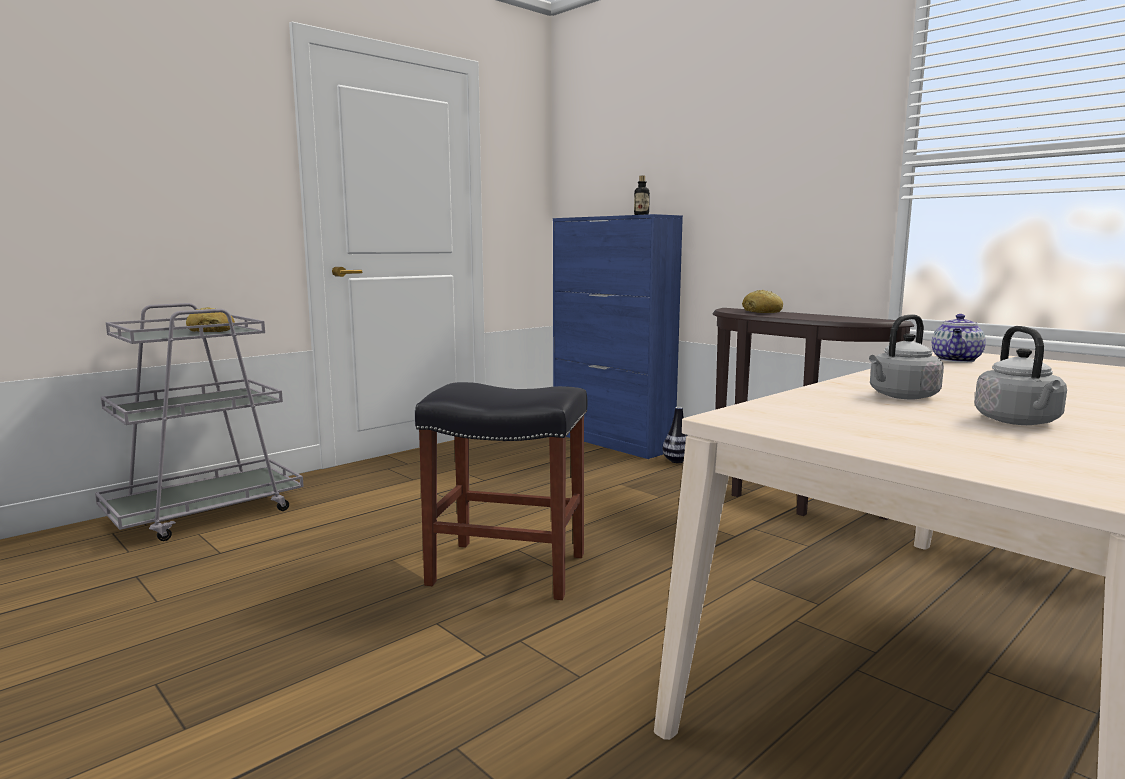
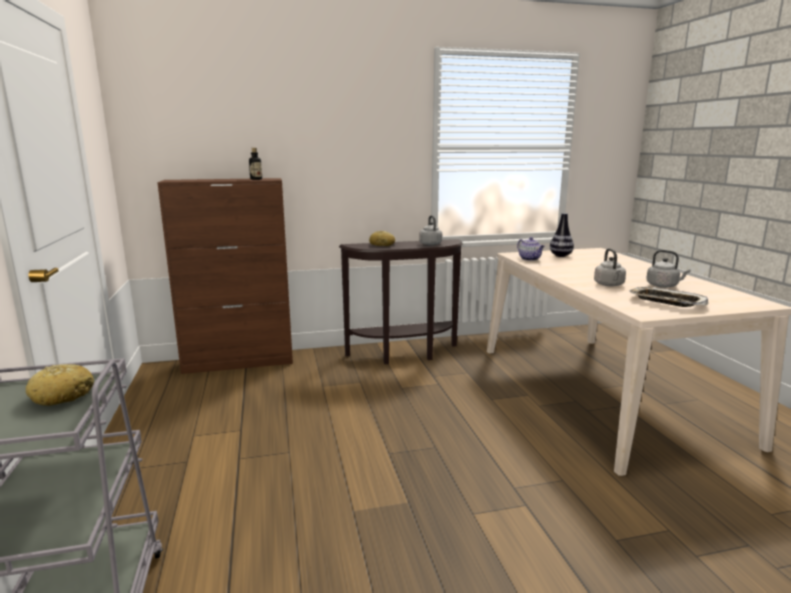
camera: 60 degrees left, 5 degrees up
black stool [415,382,587,600] -> none
blue cabinet [553,214,683,459] -> brown cabinet [157,178,293,374]
vase [663,407,688,463] -> vase moved to [550,213,574,257]
none -> grey kettle [419,215,442,245]
none -> tray [629,287,708,307]

